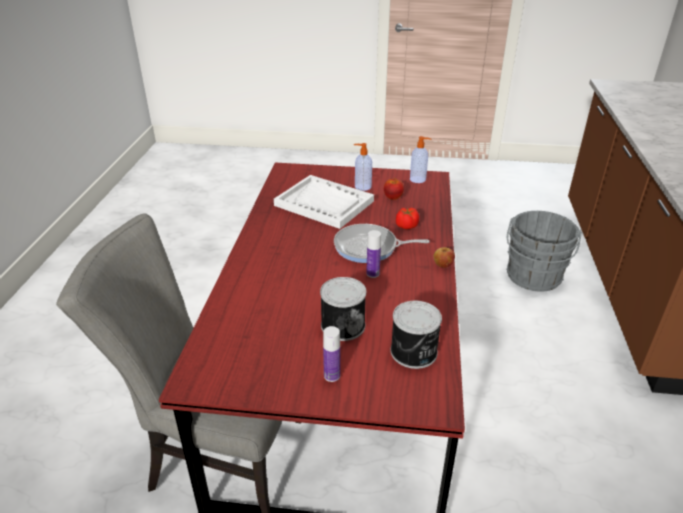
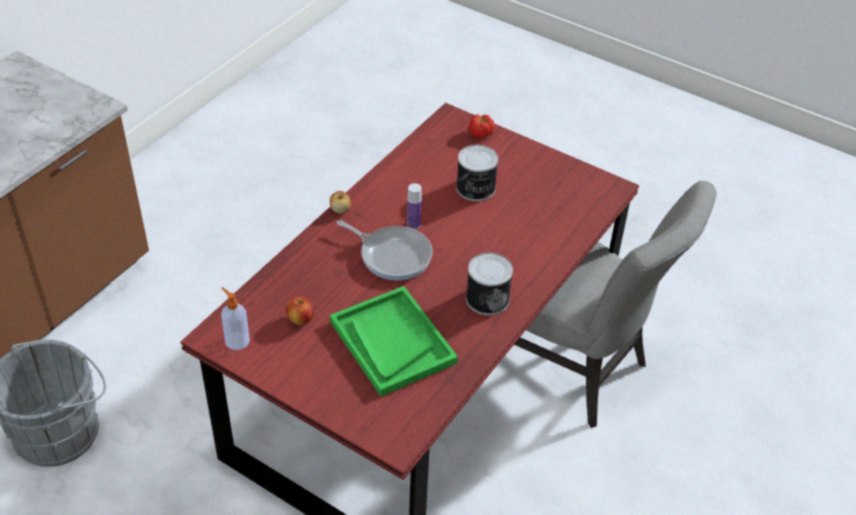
camera: 155 degrees left, 10 degrees up
white tray [274,175,374,229] -> green tray [330,286,458,396]
bottle [323,326,340,382] -> none
soap dispenser [354,143,372,191] -> none
can [391,301,442,369] -> can moved to [466,253,513,315]
tomato [396,208,420,229] -> tomato moved to [469,115,494,138]

